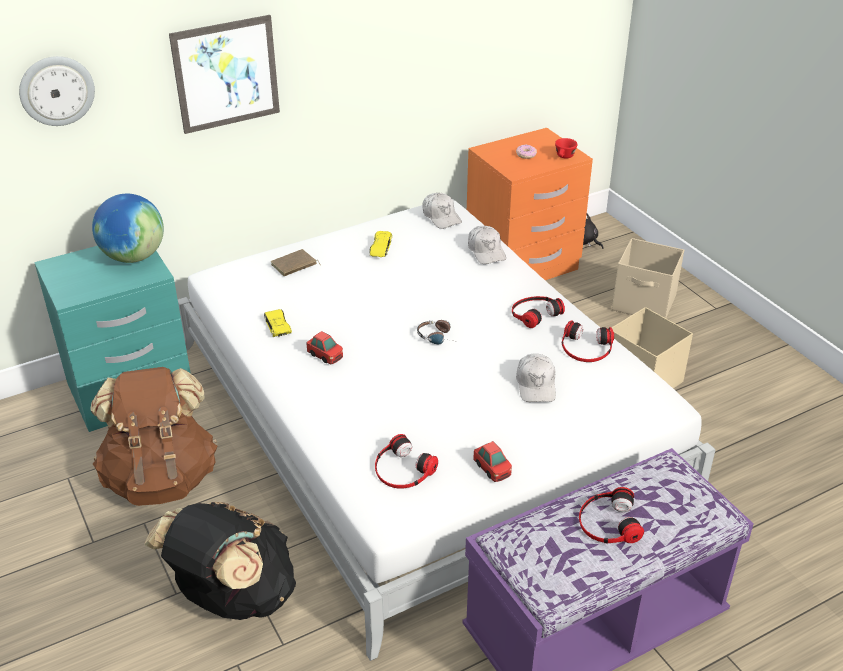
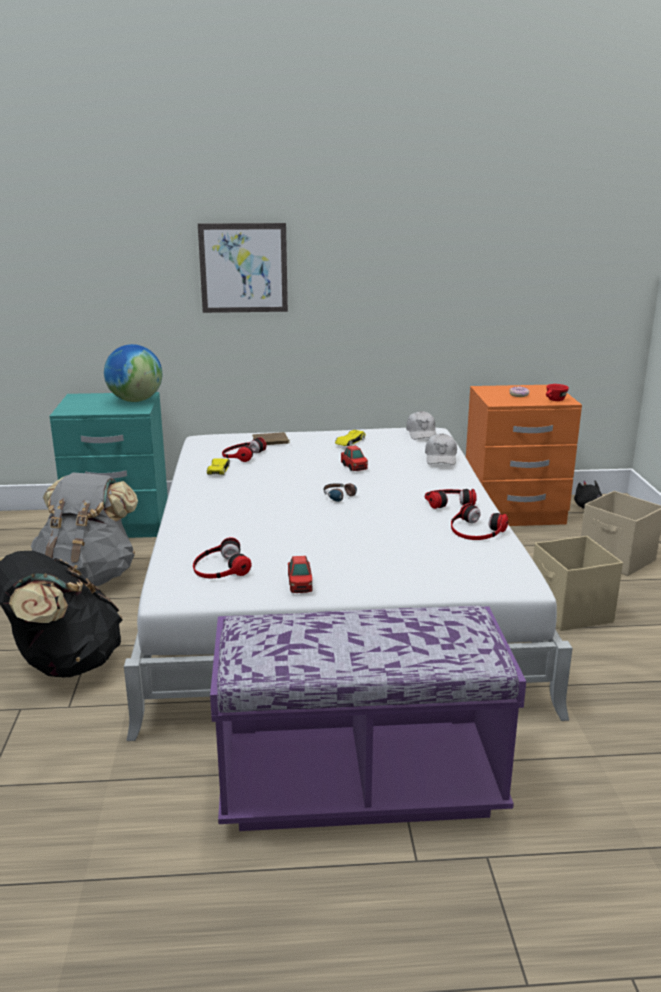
camera: 25 degrees right, 15 degrees down
wall clock [19,56,95,126] -> none
brown backpack [90,367,217,506] -> grey backpack [31,472,138,586]
toy car [306,331,343,364] -> toy car moved to [341,445,368,471]
white cap [516,353,556,402] -> none
headphones [579,487,644,543] -> headphones moved to [222,437,266,462]

